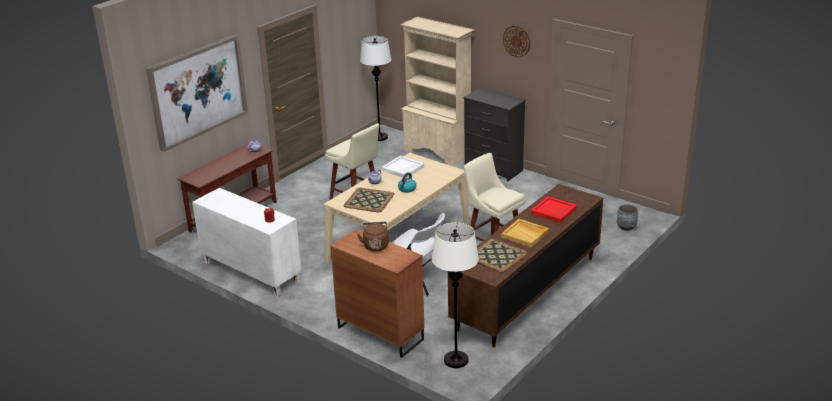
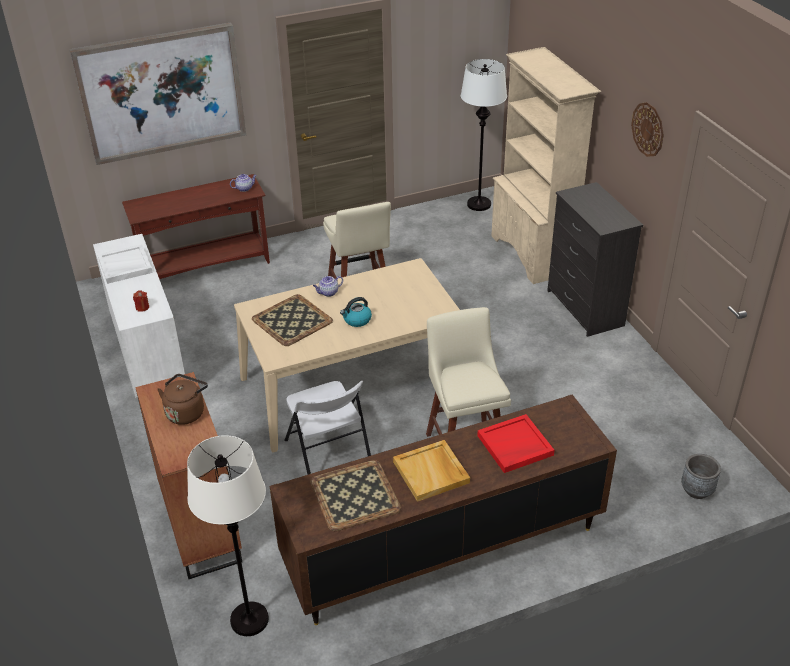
camera: 30 degrees right, 10 degrees up
white tray [382,156,424,178] -> white tray moved to [98,244,153,284]

